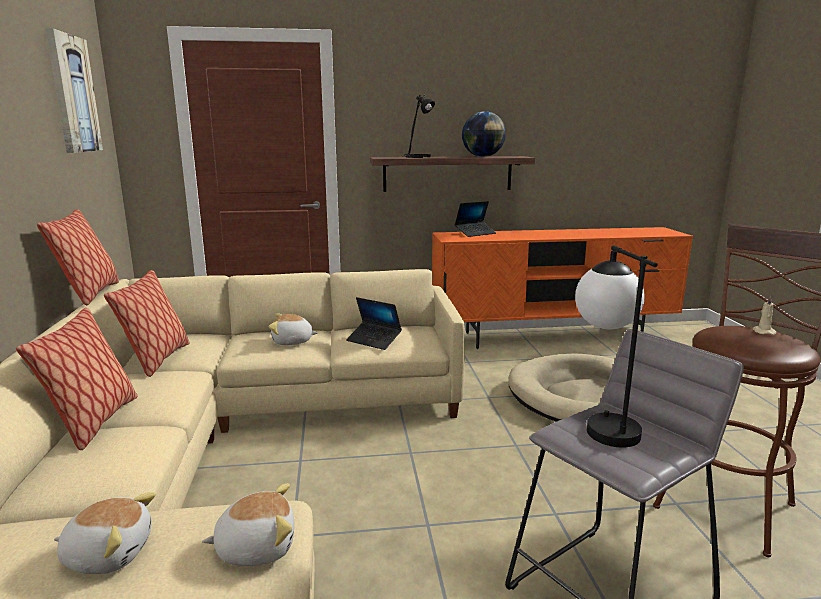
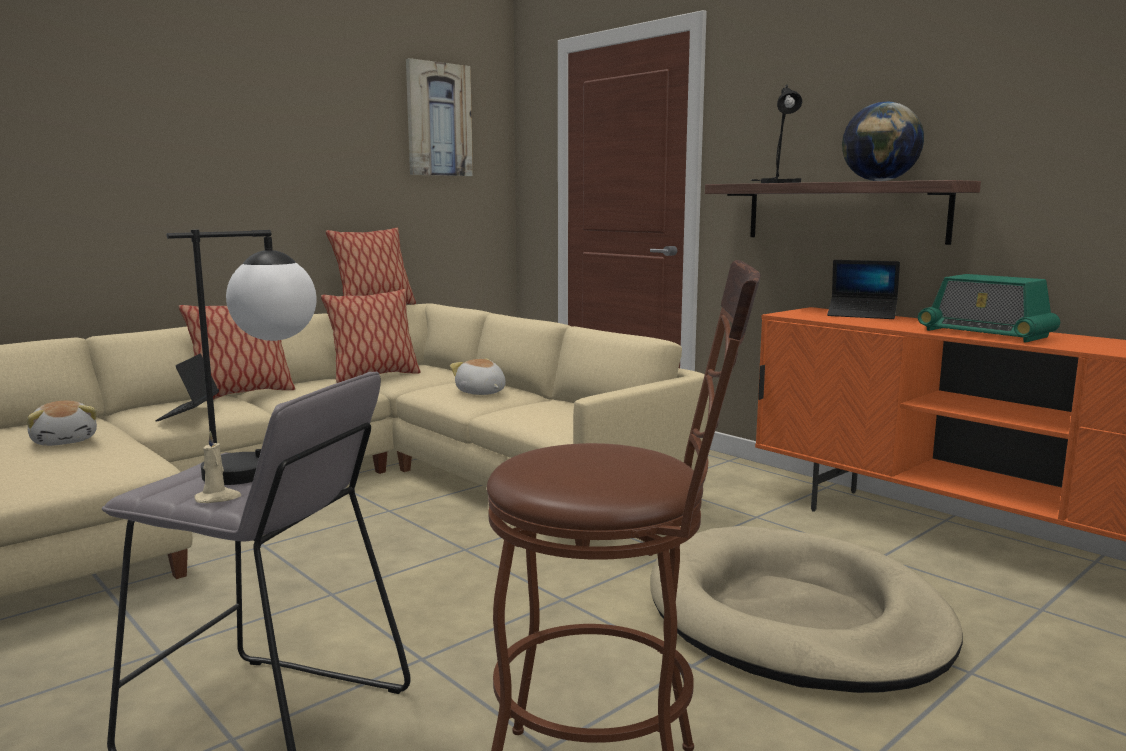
camera: 55 degrees right, 5 degrees down
plush toy [202,483,294,566] -> none
laptop [346,297,402,350] -> laptop moved to [155,354,219,421]
beige candle [753,296,777,335] -> beige candle moved to [195,431,241,503]
none -> radio [918,274,1060,343]

